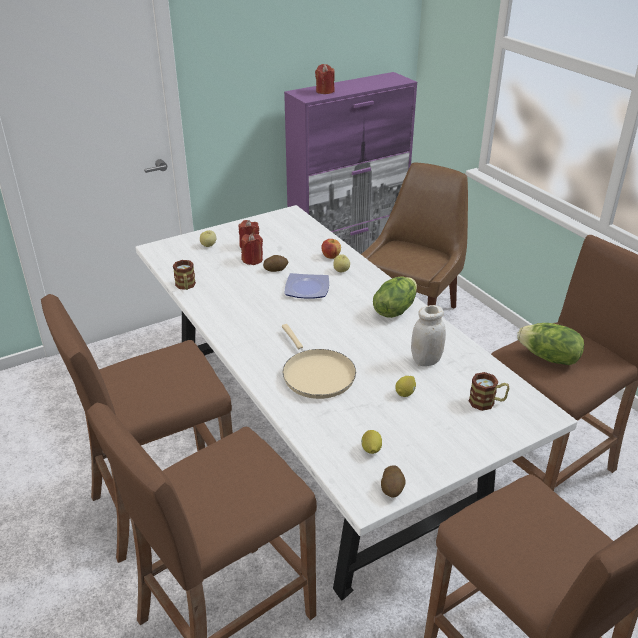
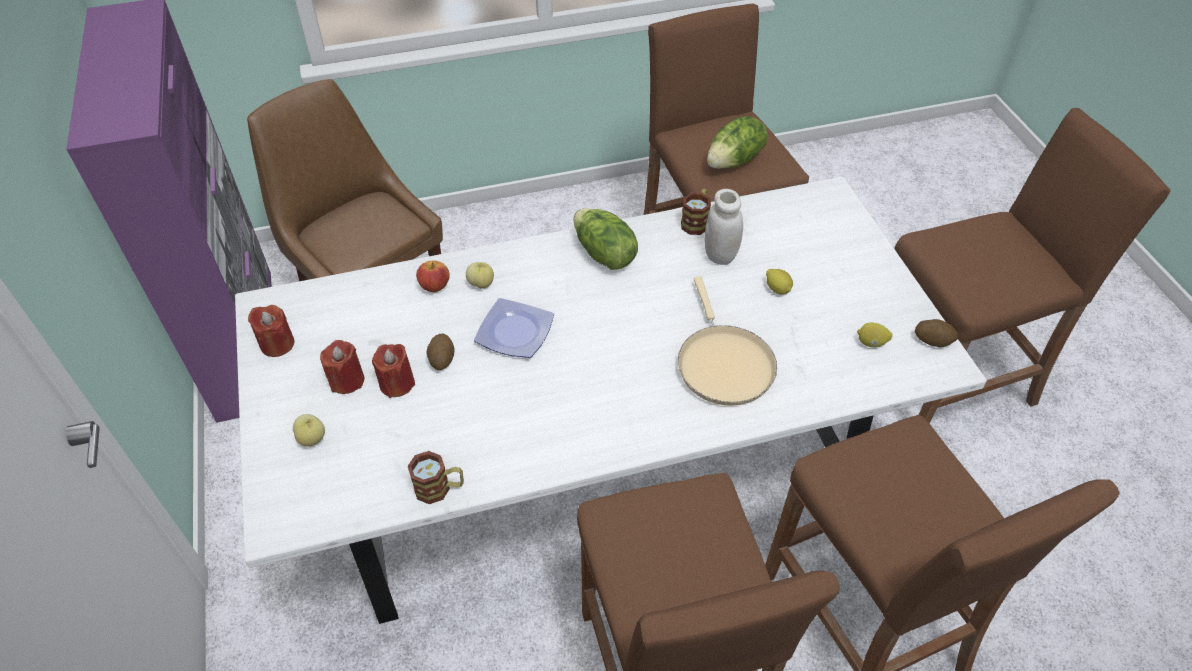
camera: 75 degrees left, 15 degrees up
beige frying pan [282,324,356,399] -> beige frying pan turned 90 degrees clockwise [678,276,777,406]
red candle [315,64,335,94] -> red candle moved to [248,305,295,357]
mug [469,372,509,411] -> mug moved to [681,189,711,235]

